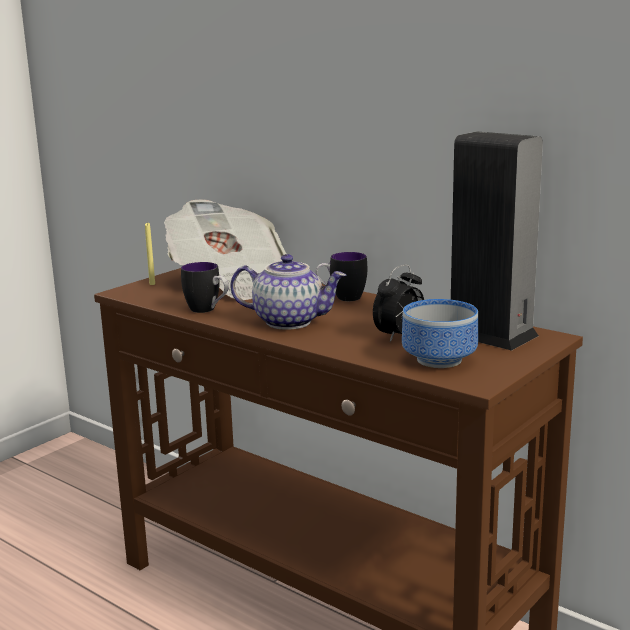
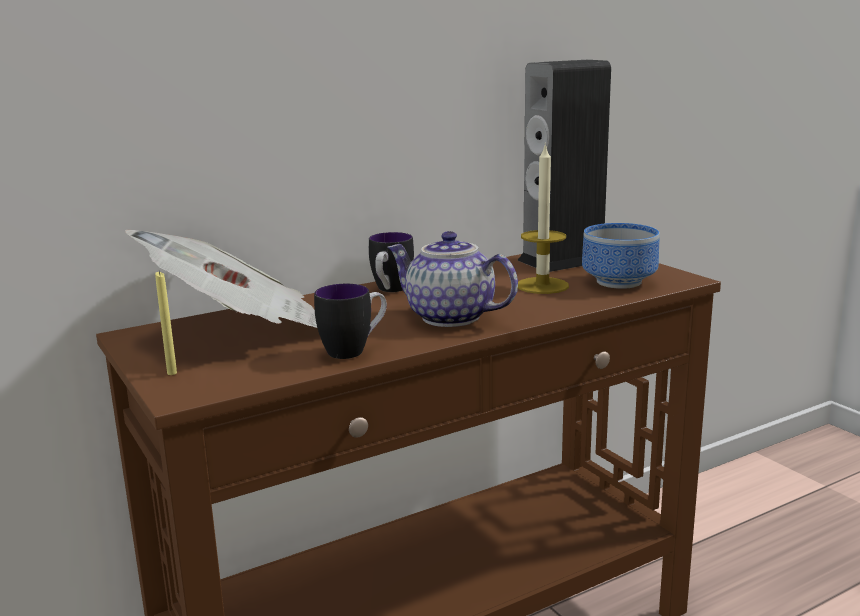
camera: 70 degrees left, 0 degrees up
teapot [230,254,346,330] -> teapot turned 90 degrees counterclockwise [387,231,518,327]
alarm clock [373,264,424,342] -> candle [518,143,569,294]

